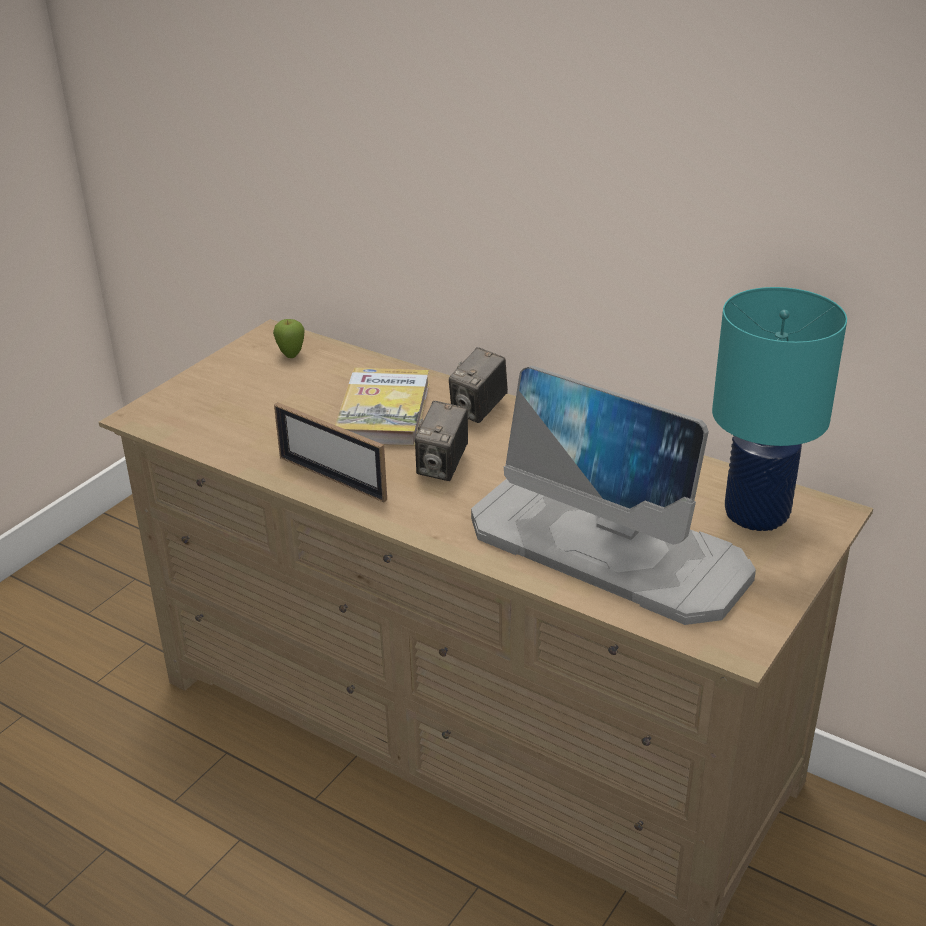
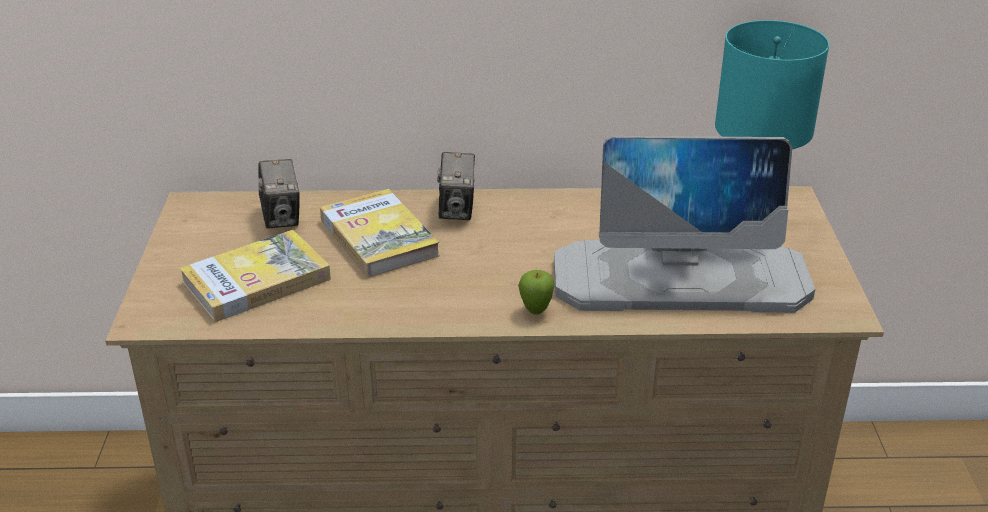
camera: 35 degrees left, 0 degrees up
apple [273,319,305,358] -> apple moved to [518,270,555,315]
picture frame [274,402,387,502] -> none
camera [415,401,468,481] -> camera moved to [258,159,300,228]
none -> book [180,230,331,322]

